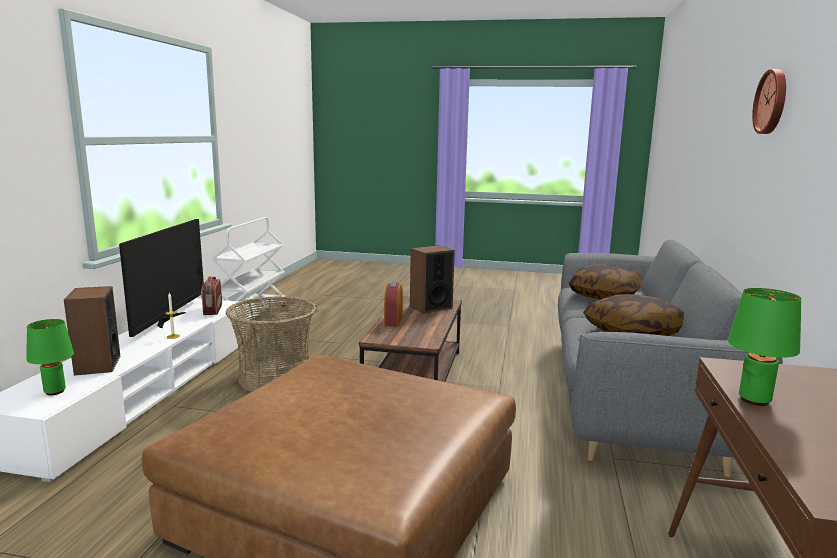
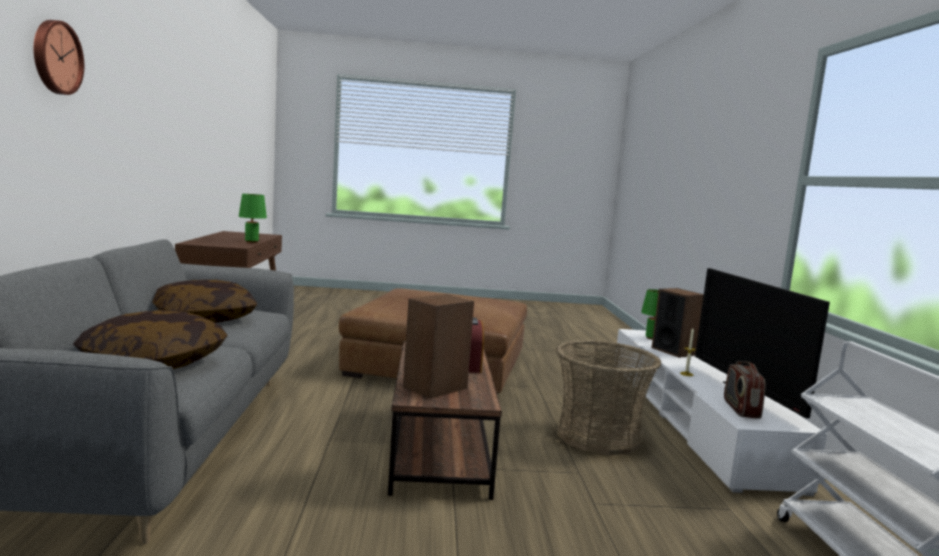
camera: 165 degrees right, 5 degrees down
radio [201,276,222,315] -> radio turned 150 degrees counterclockwise [724,361,766,419]

